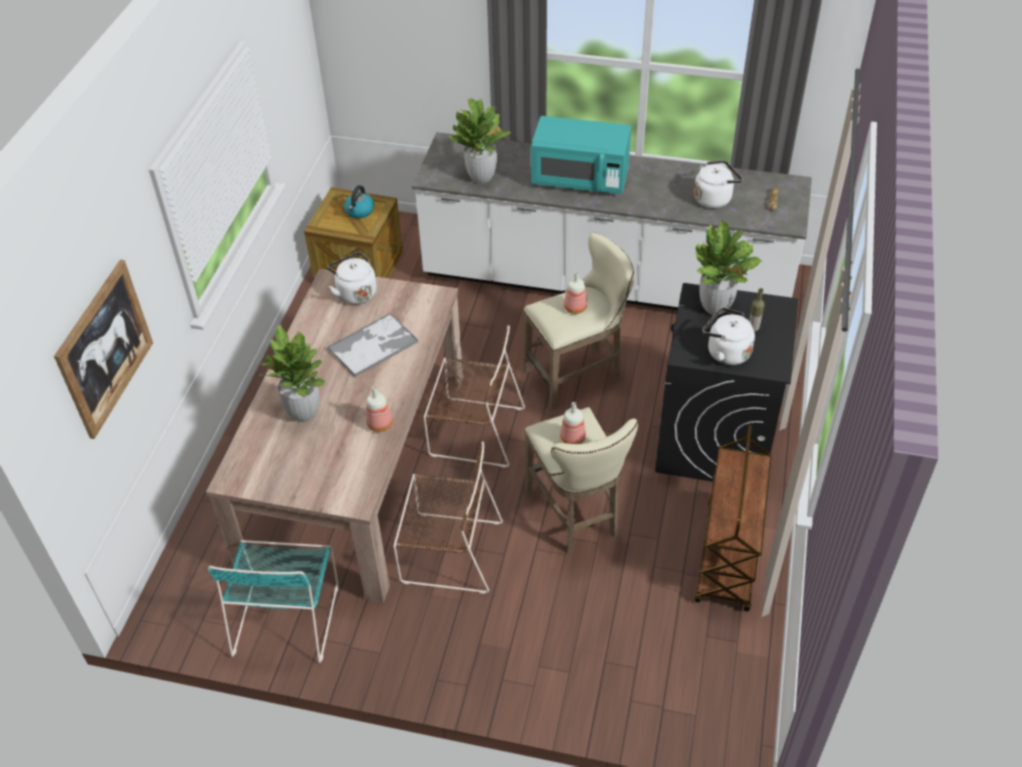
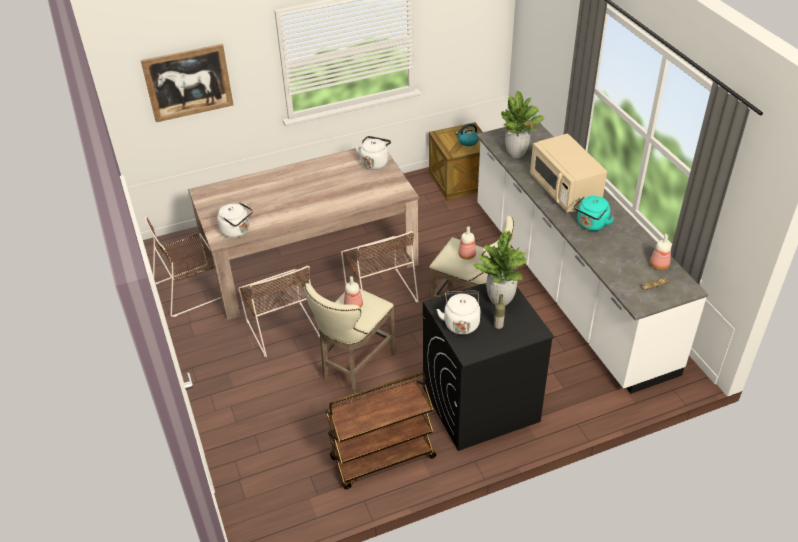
camera: 55 degrees right, 5 degrees down
turquoise chair [208,540,338,663] -> brown chair [145,216,221,317]
potted plant [256,325,325,422] -> none
tray [327,313,418,377] -> none
bottle [366,386,393,432] -> bottle moved to [650,234,671,270]
turquoise microwave [531,116,631,194] -> beige microwave [530,134,607,212]
white kettle [694,160,742,208] -> white kettle moved to [217,202,253,238]
none -> turquoise kettle [574,196,615,231]

